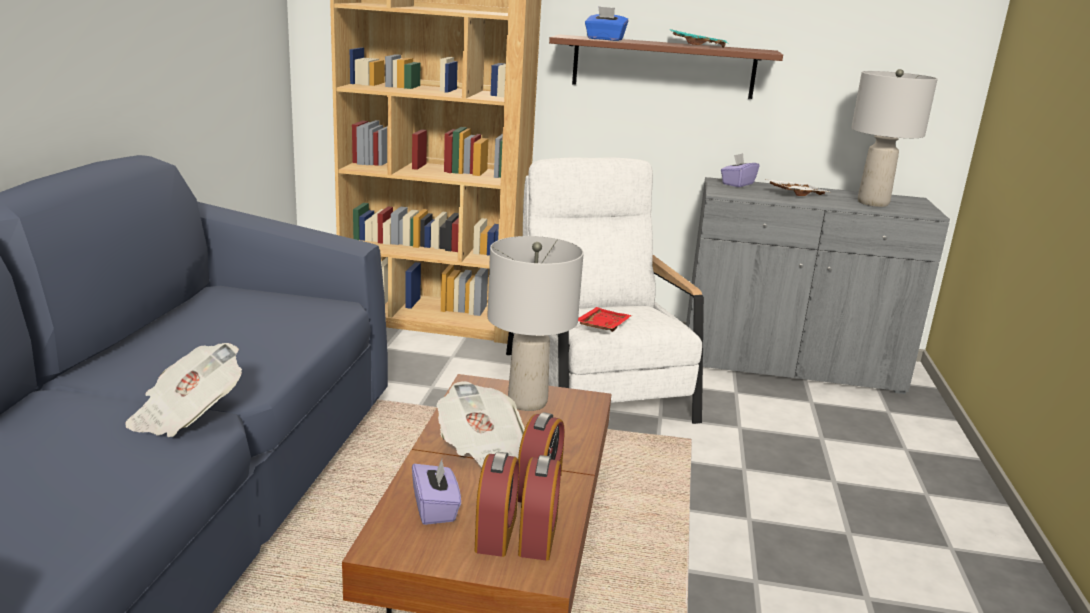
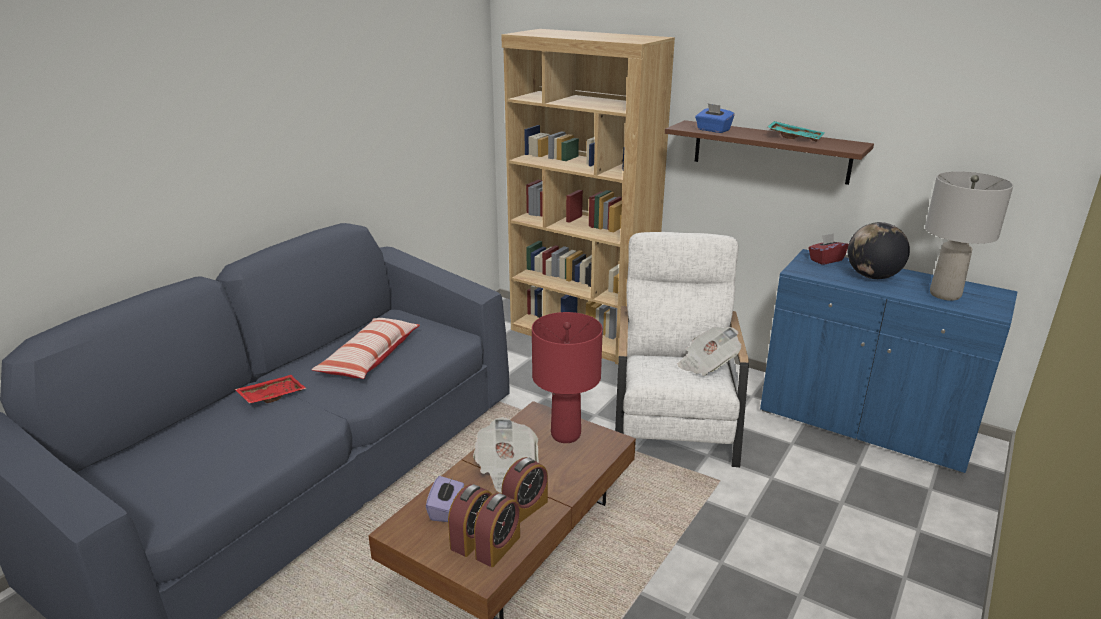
camera: 25 degrees right, 5 degrees up
newspaper [125,343,242,437] -> newspaper moved to [678,327,741,376]
grey table lamp [487,236,584,411] -> red table lamp [532,312,603,443]
red tray [578,307,632,332] -> red tray moved to [235,375,307,404]
grey cabinet [686,177,950,394] -> blue cabinet [760,249,1018,474]
purple tissue box [721,153,760,187] -> red tissue box [808,233,849,265]
white tray [766,179,829,196] -> globe [848,222,910,279]
none -> pillow [311,318,420,379]

